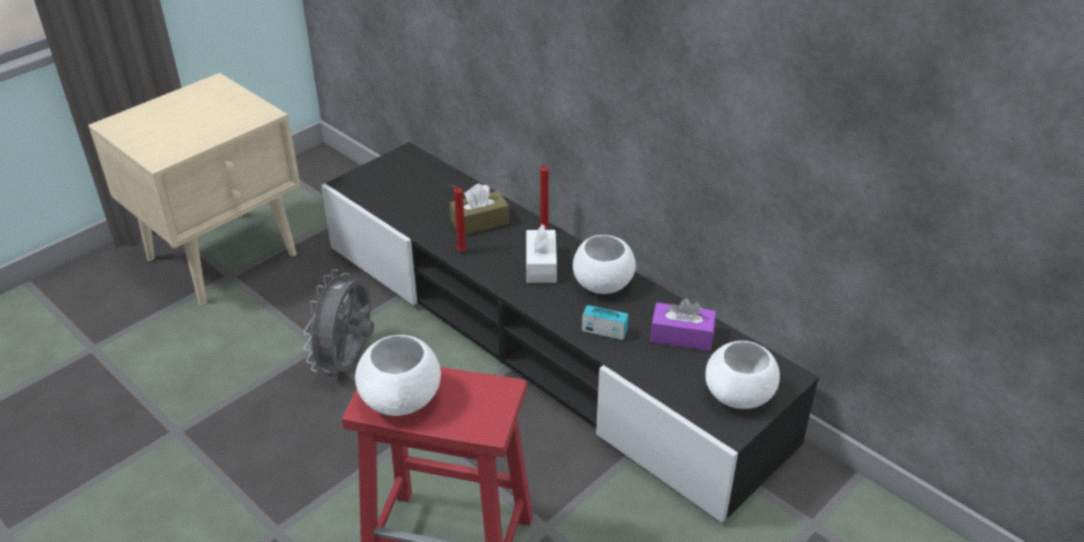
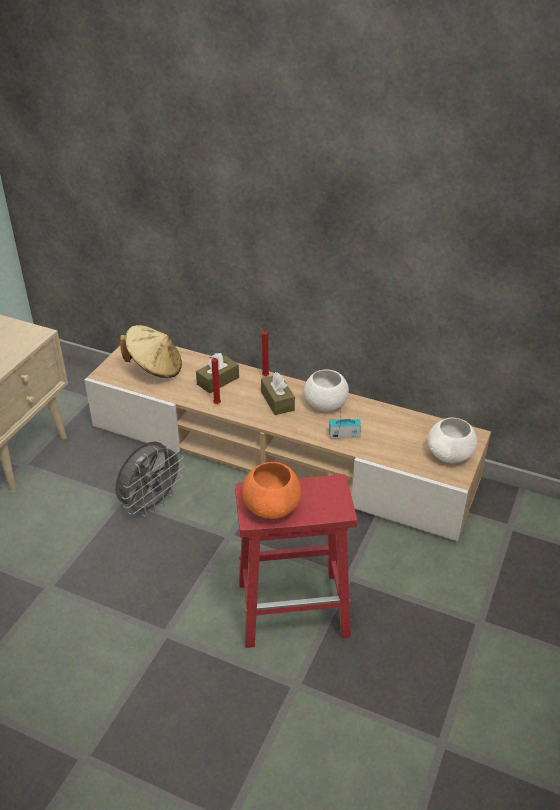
camera: 20 degrees left, 0 degrees up
grey fan [304,269,374,372] -> grey fan turned 135 degrees counterclockwise [115,441,185,517]
black tv stand [321,142,819,523] -> beige tv stand [84,346,491,541]
white bowl [355,335,441,416] -> orange bowl [242,462,301,519]
white tissue box [526,224,557,283] -> brown tissue box [261,372,295,415]
purple tissue box [650,299,716,351] -> none
none -> beige hat [120,325,182,378]

